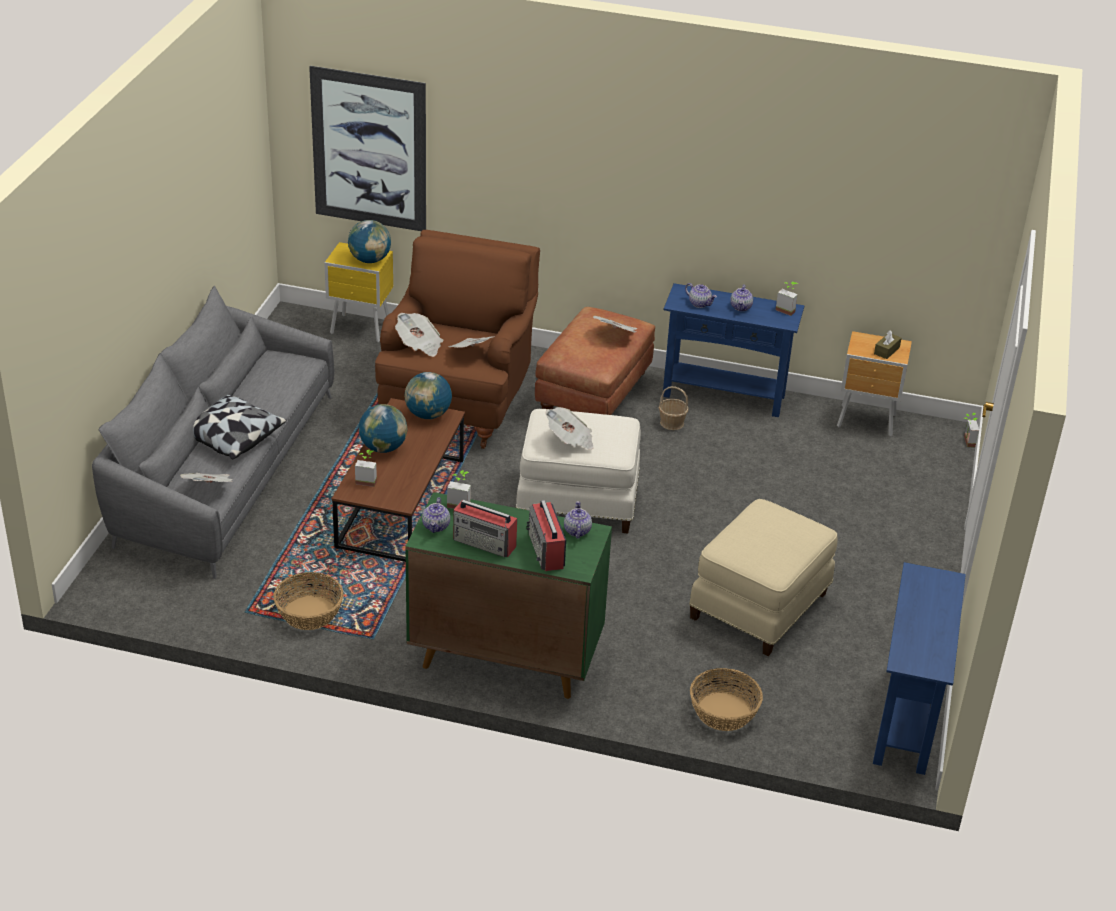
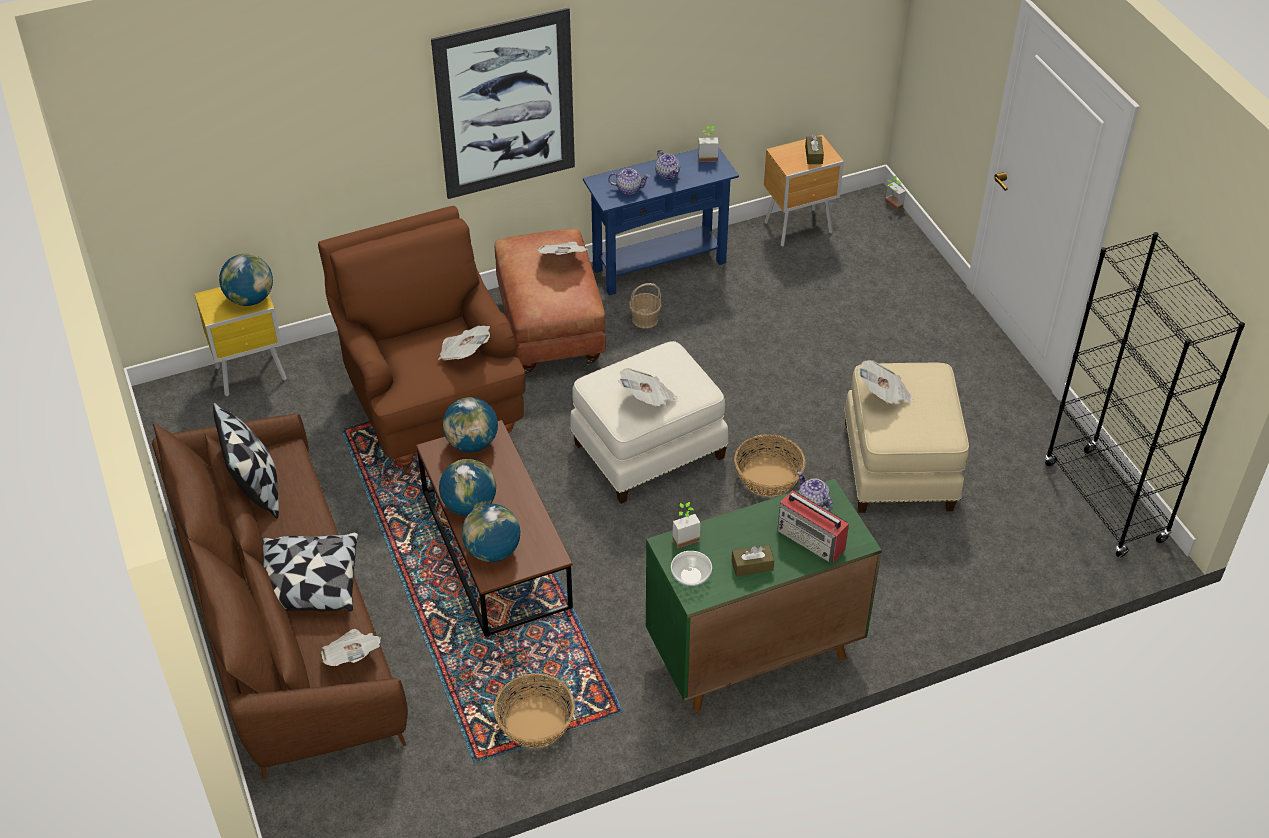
camera: 35 degrees left, 10 degrees up
grey sofa [92,286,334,579] -> brown sofa [152,414,408,780]
picture [309,66,426,231] -> picture moved to [431,7,575,199]
potted plant [355,450,377,487] -> globe [462,504,520,562]
newspaper [395,313,443,357] -> newspaper moved to [857,360,914,404]
teapot [422,498,450,533] -> bowl [671,551,712,586]
radio [453,500,517,557] -> brown tissue box [732,545,774,576]
basket [690,668,763,731] -> basket moved to [734,434,806,497]
blue console table [873,562,966,775] -> black bookcase [1045,232,1245,557]
none -> pillow [213,402,279,519]

